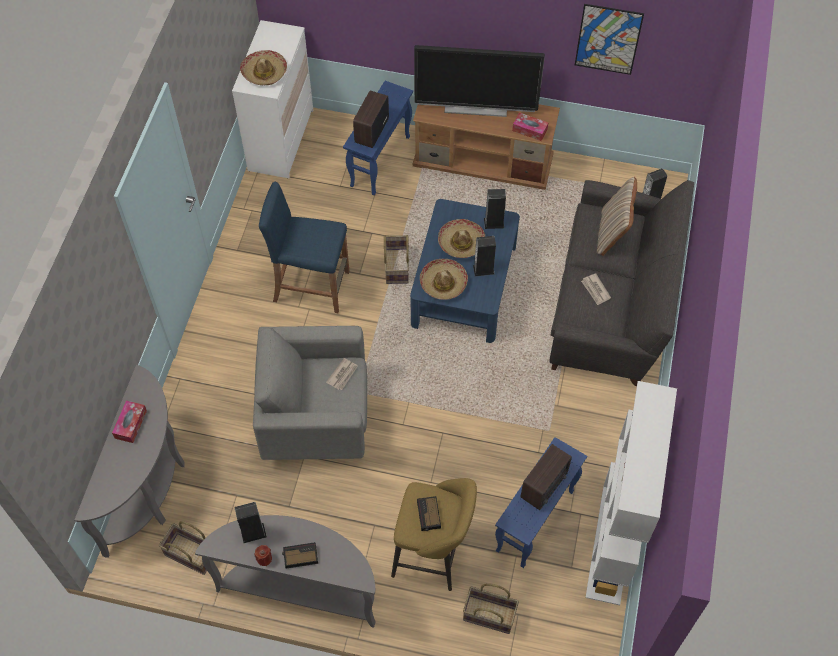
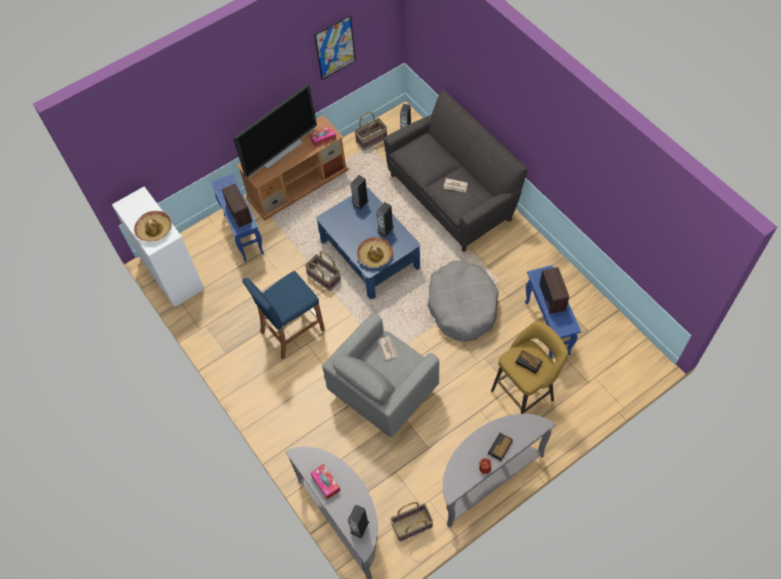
camera: 45 degrees left, 0 degrees up
speaker [234,502,267,543] -> speaker moved to [348,504,369,538]
hat [438,219,485,258] -> none
basket [463,583,519,634] -> basket moved to [354,112,387,150]
white bookcase [585,381,677,605] -> none
beige pillow [597,177,637,256] -> none
none -> grey dog bed [427,261,499,342]

